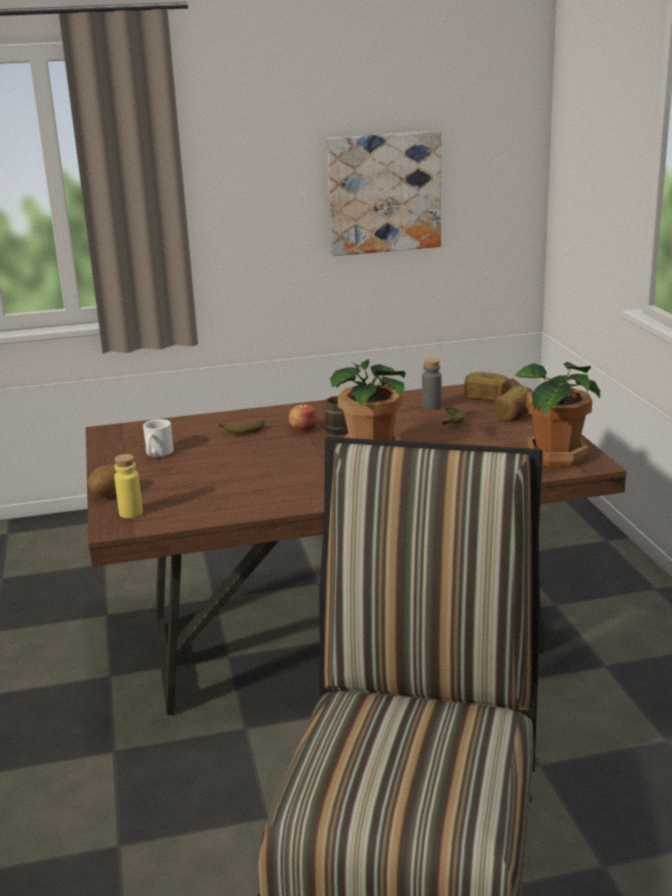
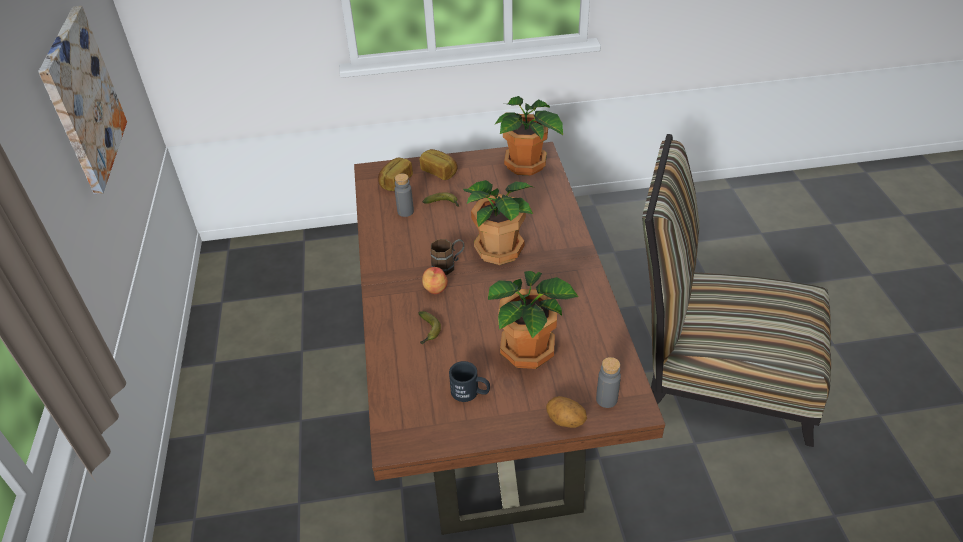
camera: 85 degrees left, 20 degrees up
yellow bottle [114,454,143,518] -> grey bottle [596,357,621,408]
white mug [143,419,174,457] -> black mug [449,361,490,402]
none -> potted plant [488,271,579,369]

